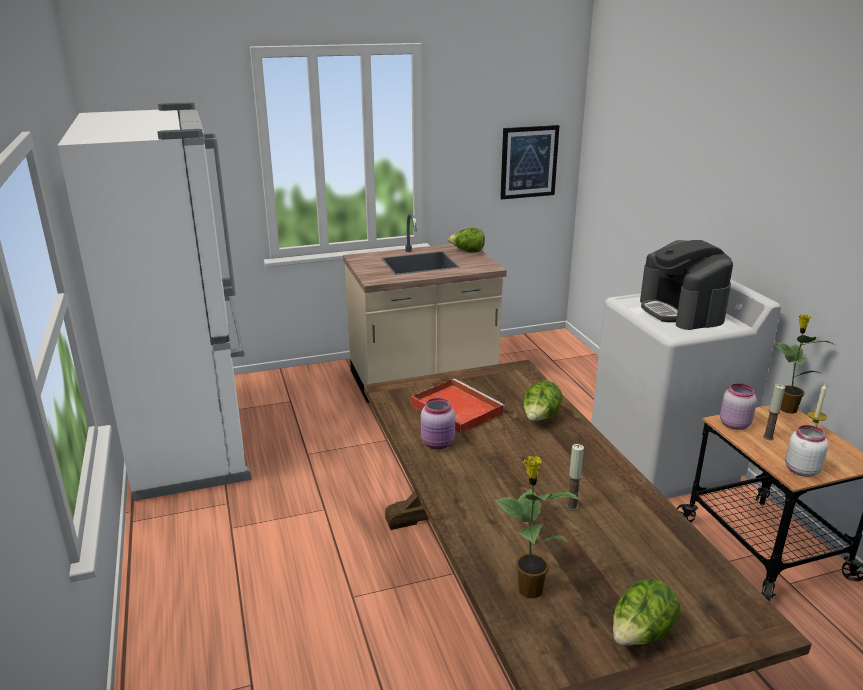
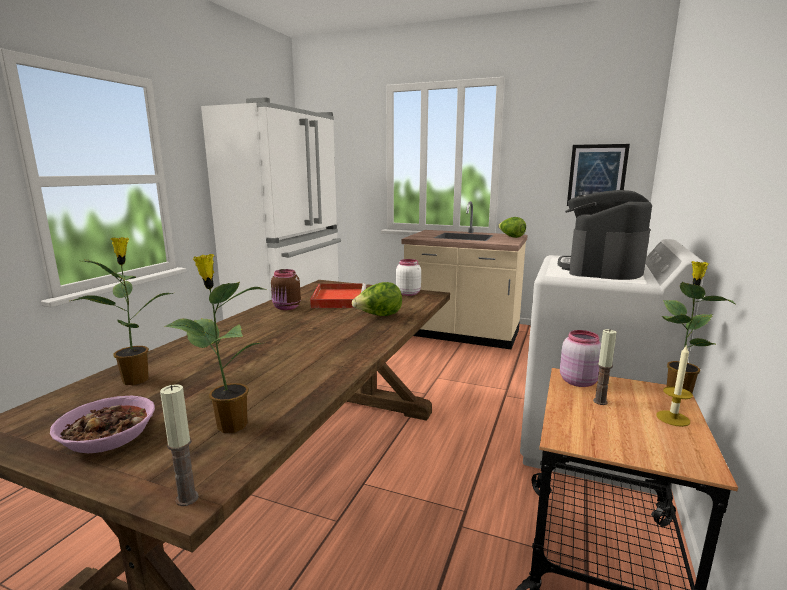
camera: 40 degrees right, 10 degrees down
pink jar [421,398,455,449] -> brown jar [271,269,301,310]
candle [566,444,584,511] -> candle moved to [160,384,199,506]
lettuce [613,579,681,646] -> bowl [50,396,155,453]
white jar [785,425,828,477] -> white jar moved to [396,259,421,296]
none -> potted plant [165,254,267,433]

